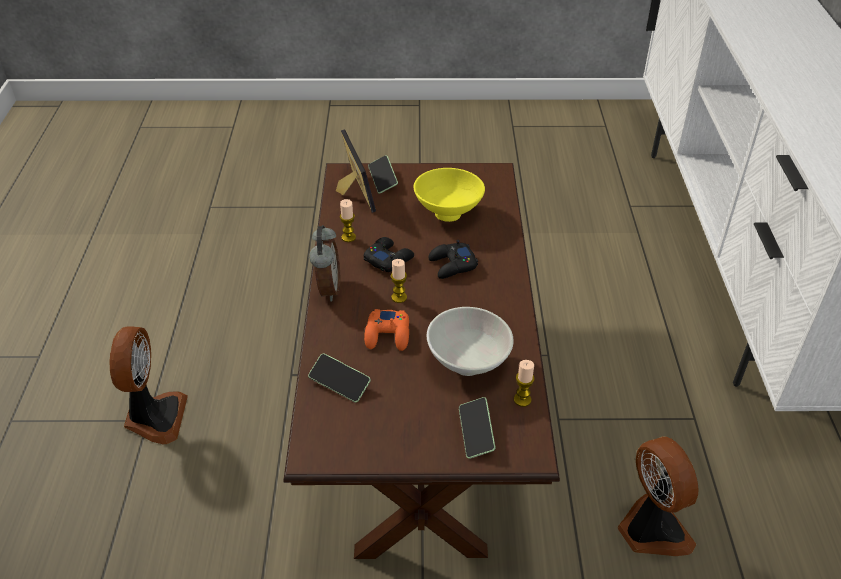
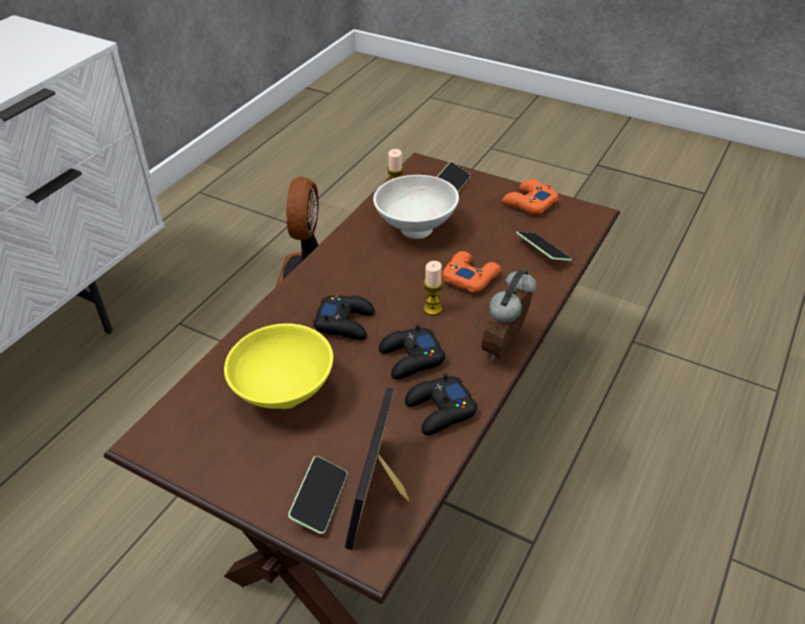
camera: 150 degrees left, 0 degrees up
fan [110,327,188,445] -> none
candle [340,199,356,242] -> black game controller [405,374,477,435]
none -> orange game controller [502,179,559,215]

